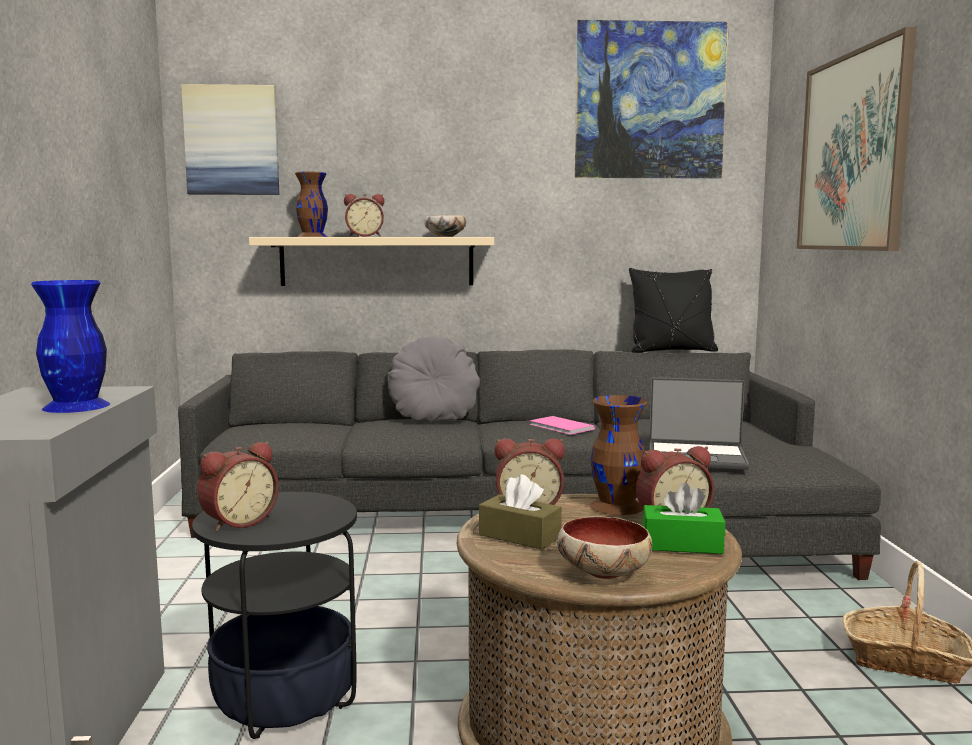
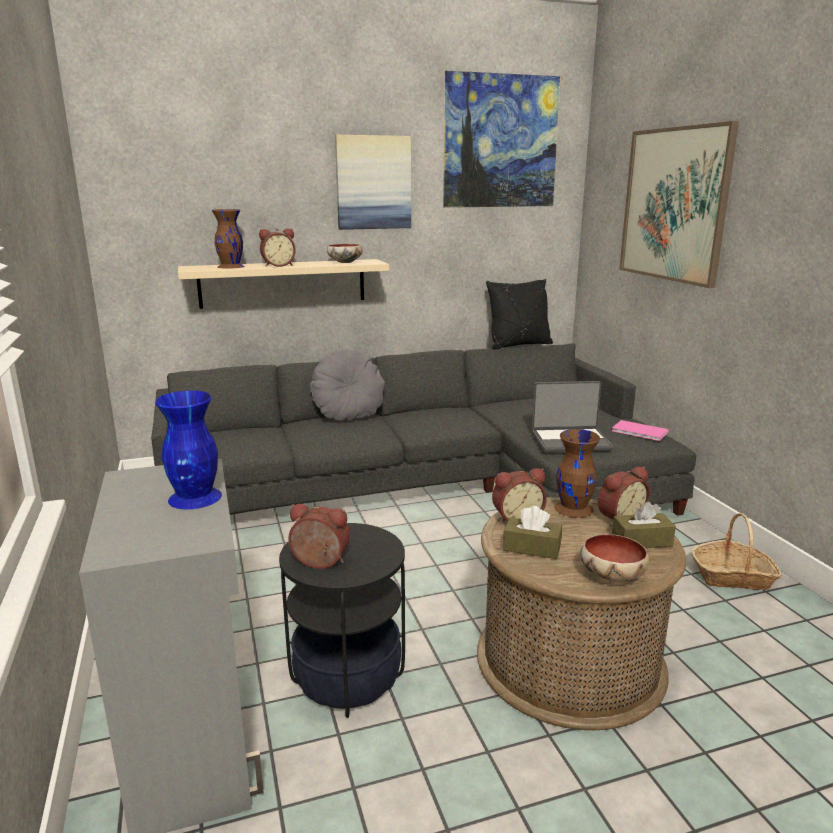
camera: 15 degrees left, 10 degrees up
picture [181,84,280,195] -> picture moved to [335,135,411,230]
alarm clock [197,442,279,532] -> alarm clock turned 105 degrees counterclockwise [288,504,350,569]
pink book [530,416,595,435] -> pink book moved to [612,420,669,441]
green tissue box [642,483,725,554] -> brown tissue box [612,502,676,548]

